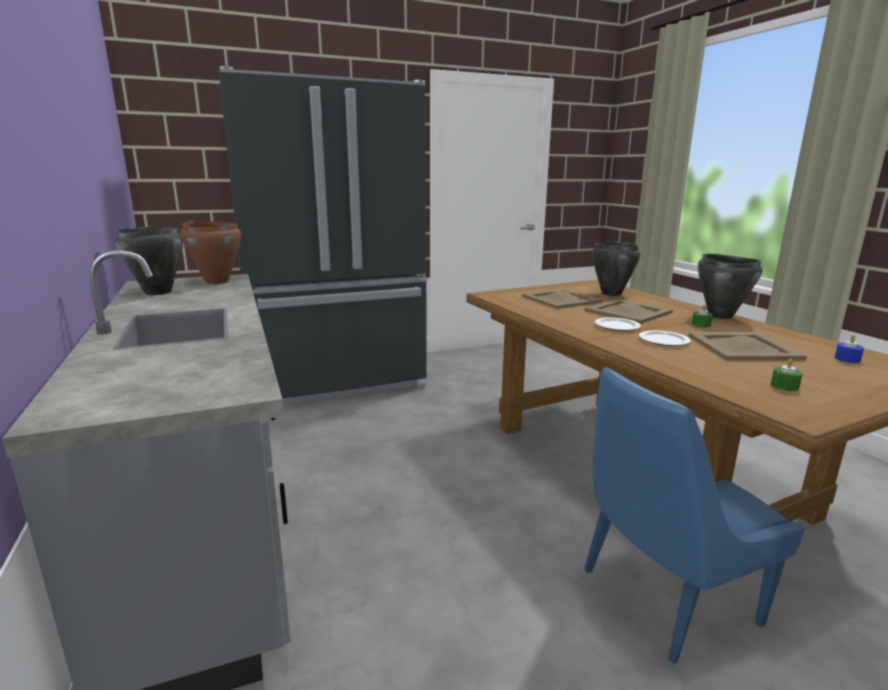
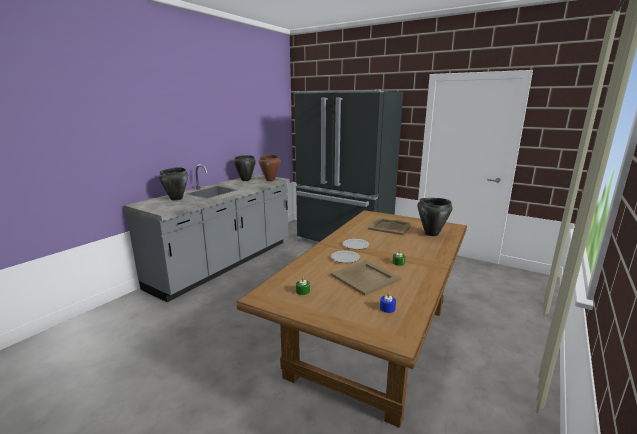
camera: 55 degrees right, 0 degrees up
blue chair [584,367,805,664] -> none
beige tray [585,299,673,324] -> none
black cooking pot [698,254,763,319] -> black cooking pot moved to [159,167,188,201]

